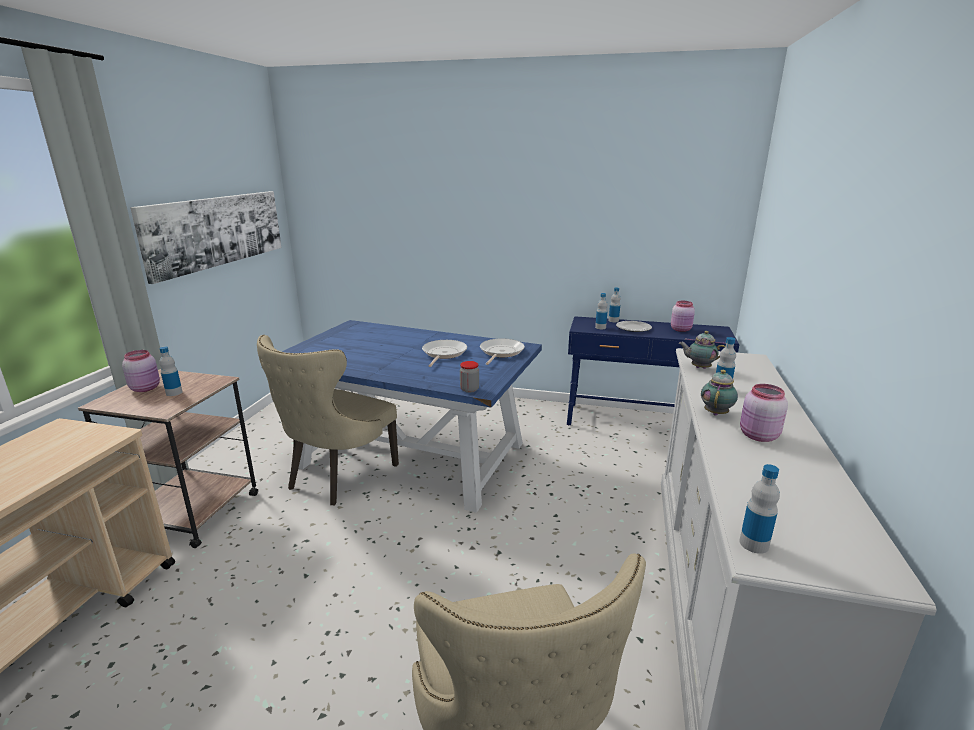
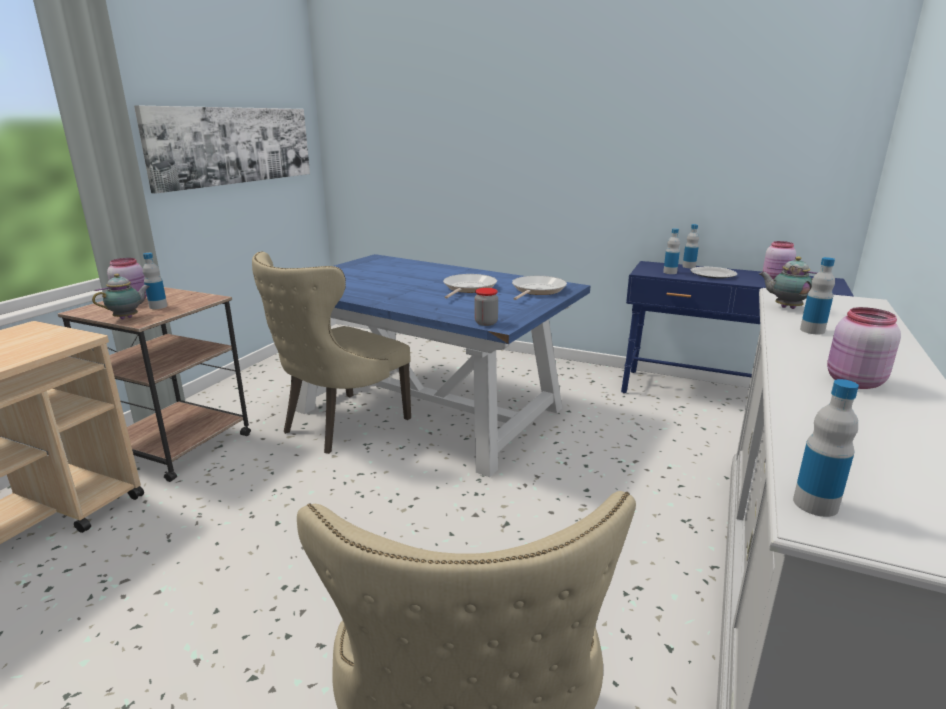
camera: 10 degrees right, 0 degrees up
teapot [701,370,738,416] -> teapot moved to [92,274,150,319]

